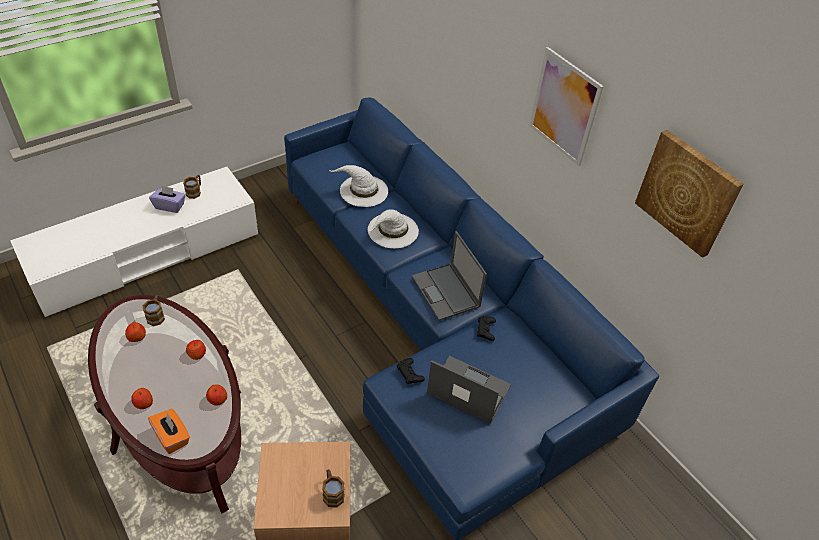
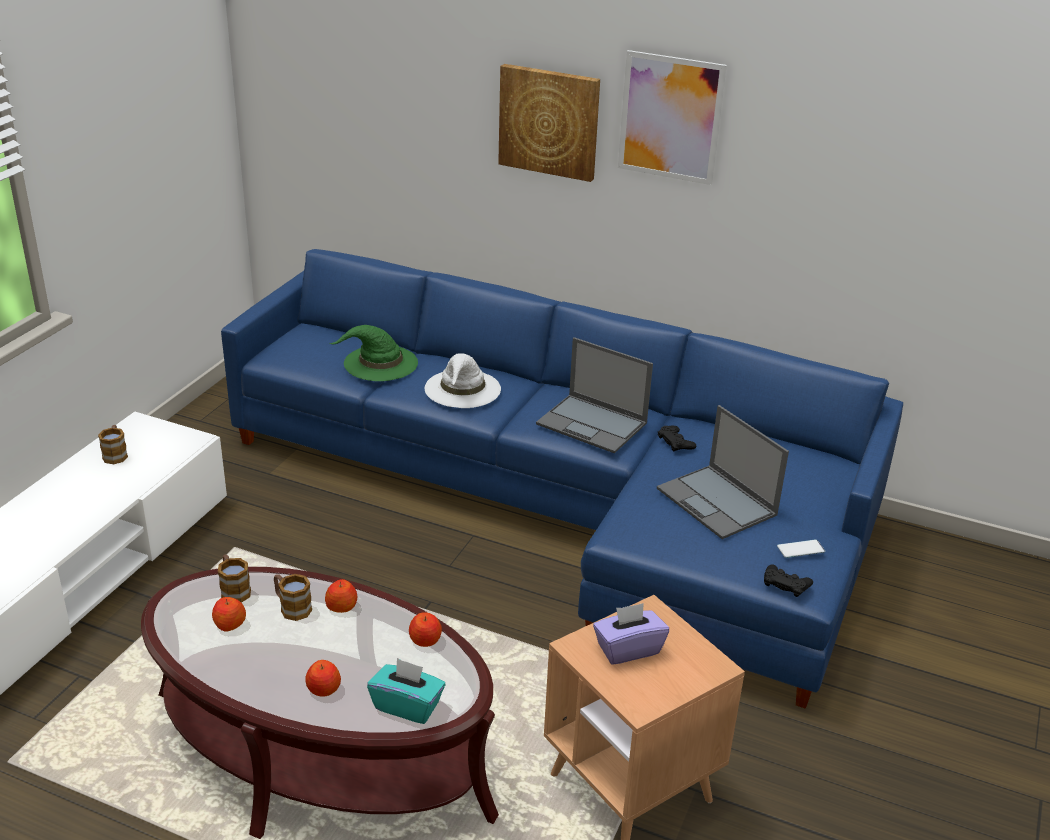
camera: 30 degrees left, 15 degrees down
orange tissue box [148,409,190,454] -> turquoise tissue box [367,658,445,724]
purple tissue box [149,185,185,213] -> purple tissue box moved to [593,603,669,665]
mug [322,469,345,508] -> mug moved to [274,574,312,621]
white hat [328,165,388,207] -> green hat [329,325,418,381]
black game controller [397,358,425,384] -> black game controller moved to [764,565,813,597]
laptop [427,356,511,424] -> laptop turned 120 degrees counterclockwise [657,405,789,539]
picture [635,130,743,258] -> picture moved to [498,64,600,182]
none -> phone [777,539,825,558]

